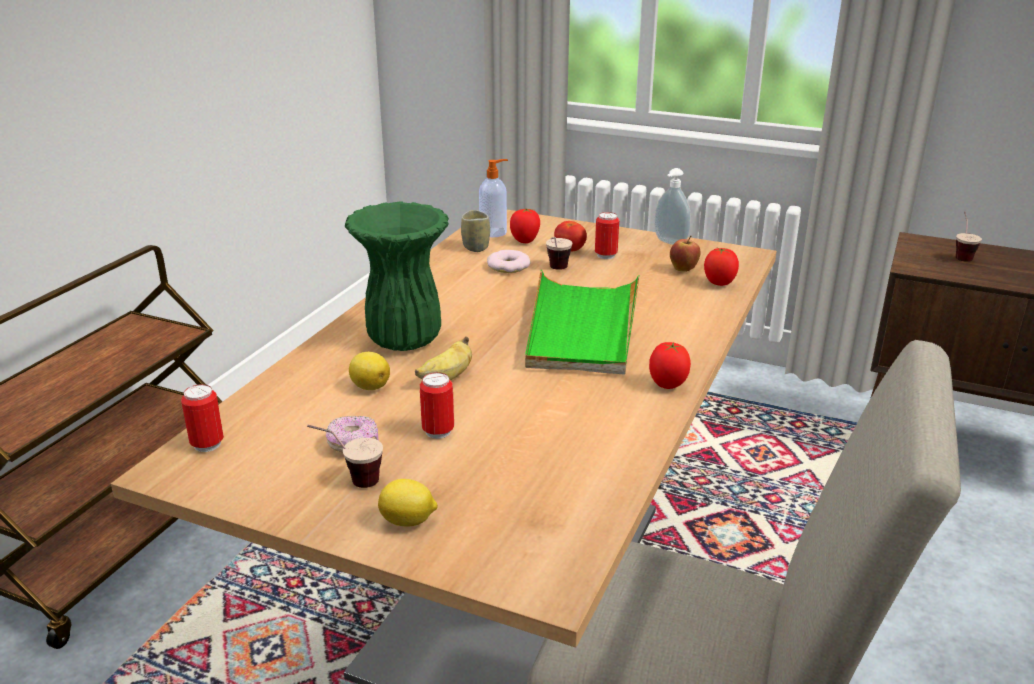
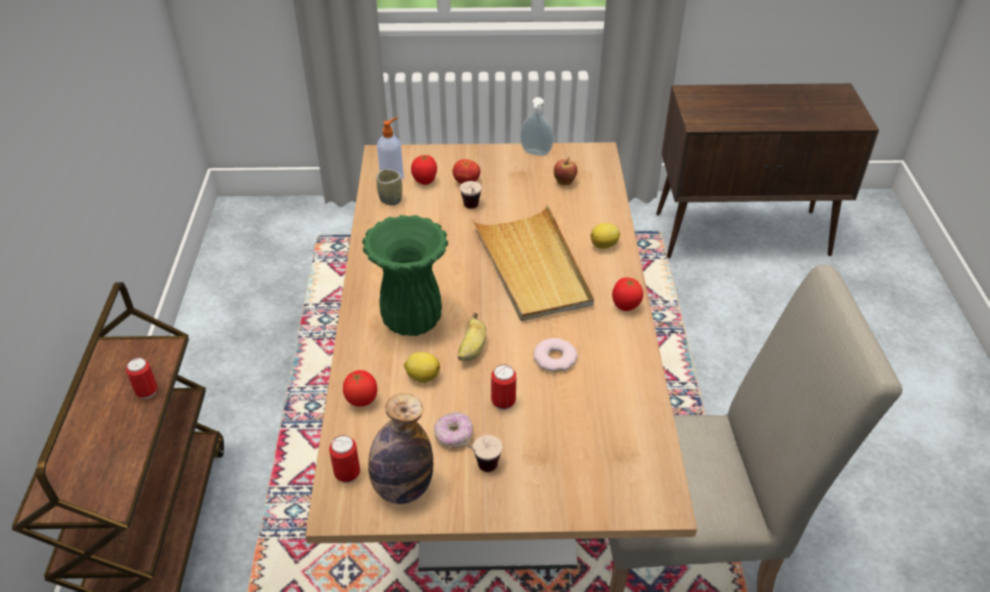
camera: 25 degrees left, 15 degrees up
lemon [378,479,438,527] -> lemon moved to [591,223,620,249]
donut [487,250,531,273] -> donut moved to [534,338,578,372]
green tray [525,270,640,375] -> beige tray [472,205,594,321]
can [595,212,619,259] -> can moved to [126,358,157,399]
tomato [704,248,739,286] -> tomato moved to [343,370,377,407]
cup [956,211,982,262] -> none
none -> bottle [368,393,433,504]

